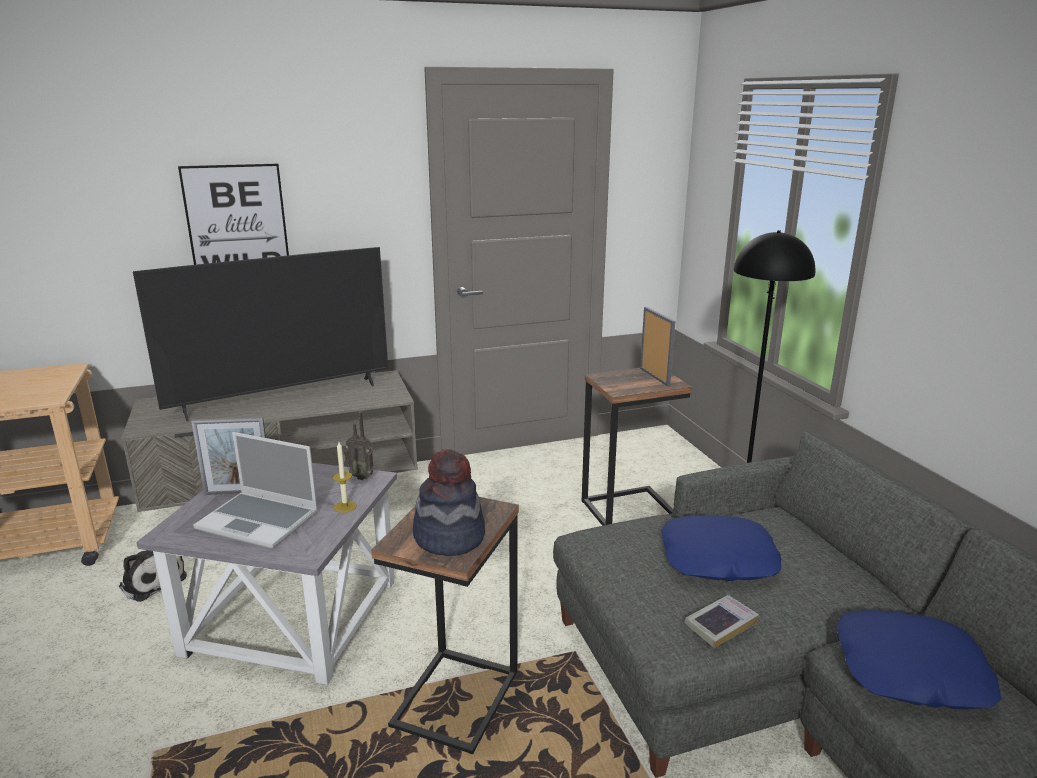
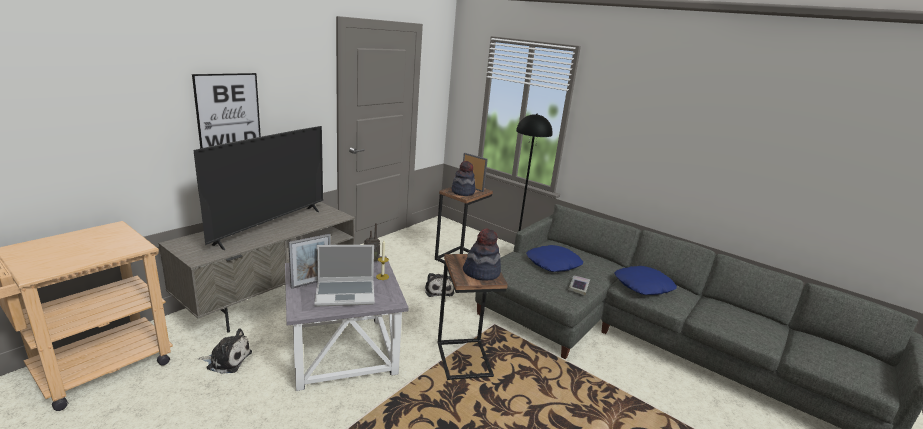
camera: 35 degrees left, 0 degrees up
none -> plush toy [425,273,454,297]
none -> hat [452,161,476,196]

